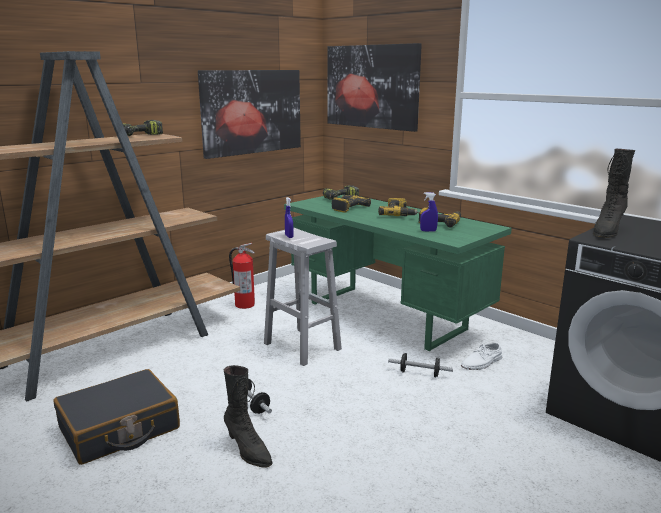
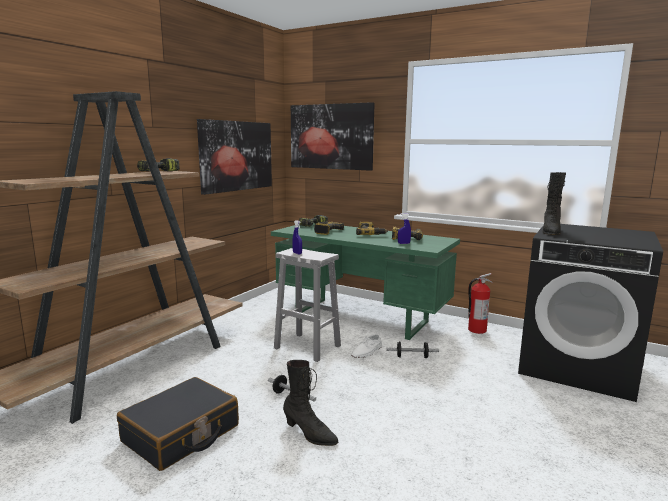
camera: 15 degrees left, 5 degrees down
fire extinguisher [229,243,255,309] -> fire extinguisher moved to [468,273,493,334]
white shoe [461,343,502,370] -> white shoe moved to [351,334,382,358]

